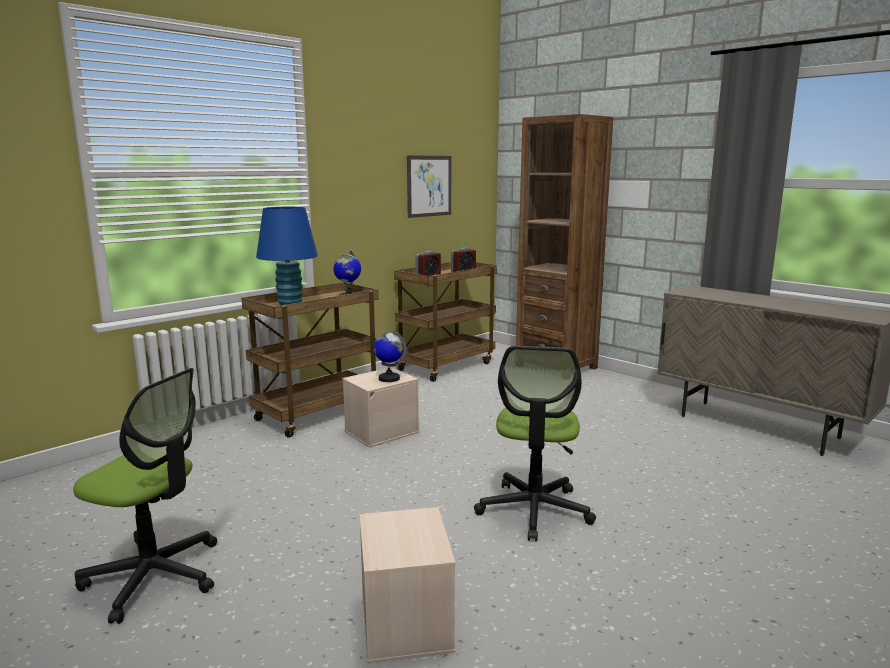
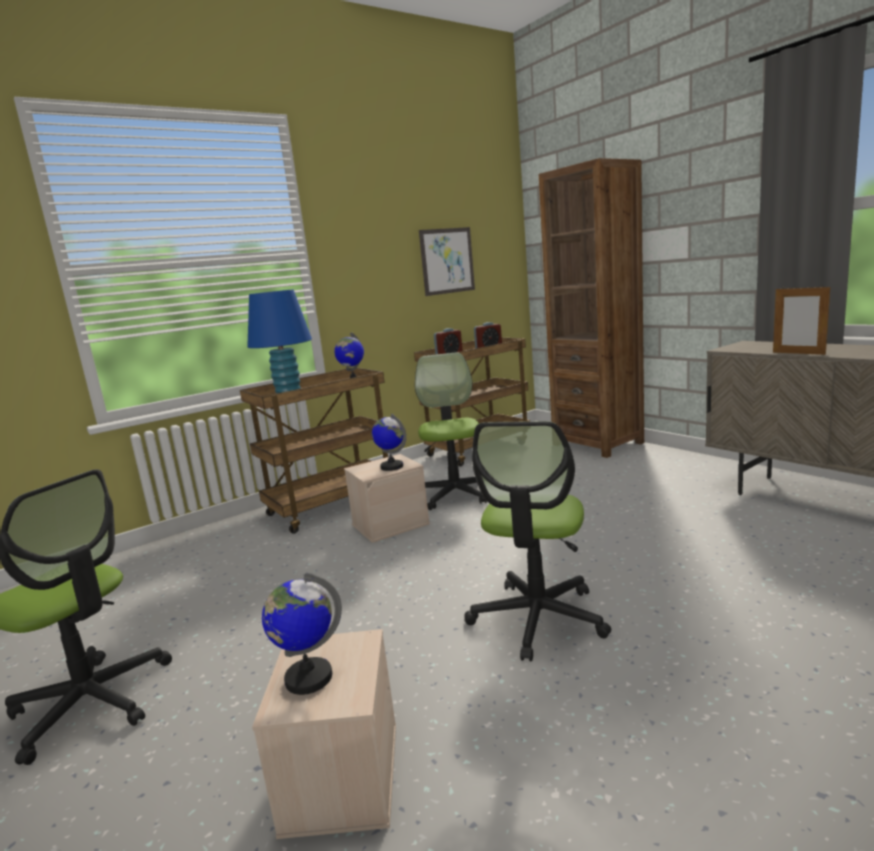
camera: 10 degrees right, 0 degrees up
none -> globe [262,573,342,695]
none -> office chair [415,352,487,510]
none -> picture frame [773,286,830,355]

